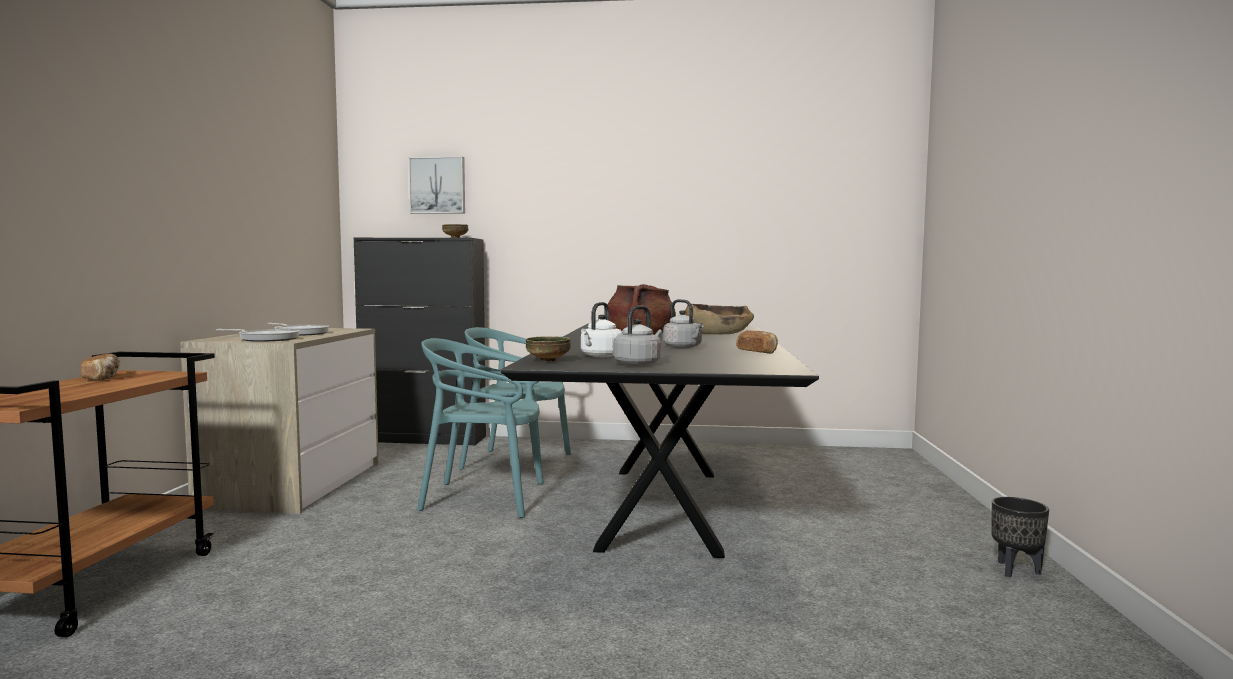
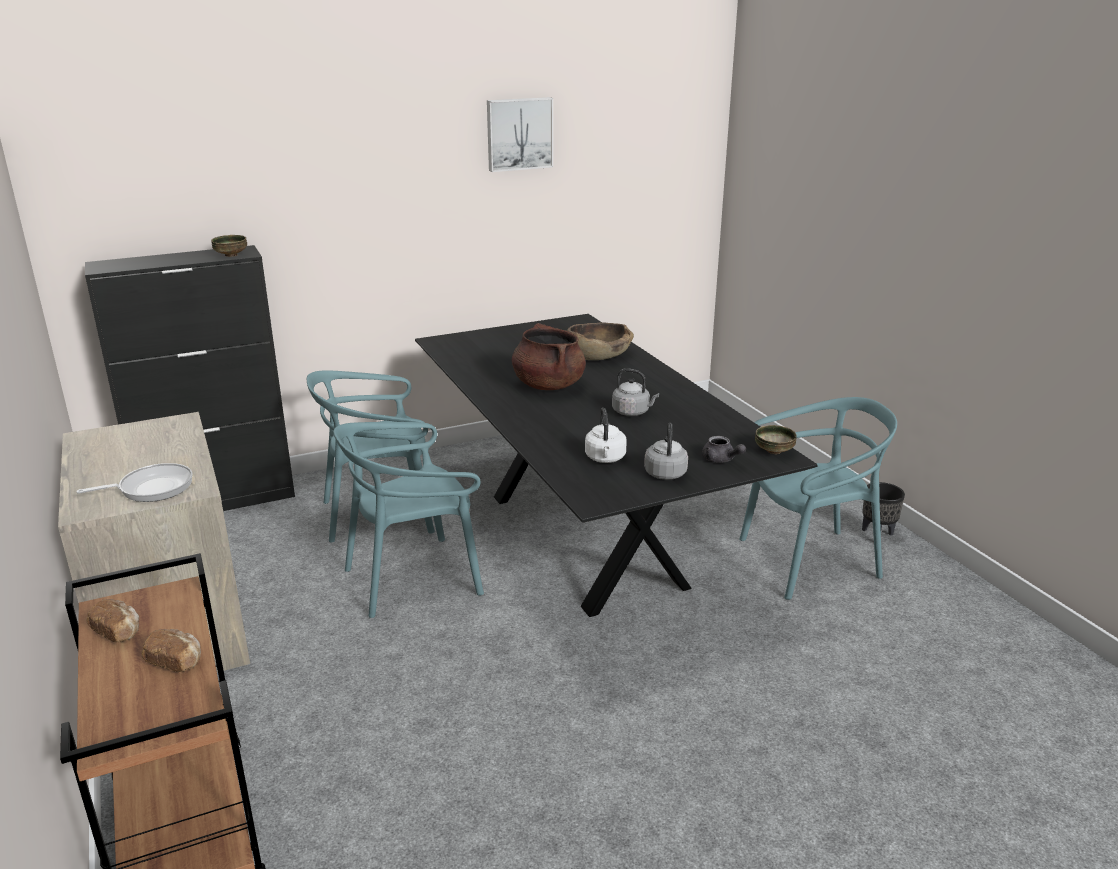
camera: 30 degrees left, 20 degrees up
frying pan [267,323,329,336] -> none
picture [408,156,465,214] -> picture moved to [487,97,553,172]
bowl [526,336,571,362] -> bowl moved to [755,425,797,454]
bread [736,331,778,354] -> bread moved to [141,629,201,672]
none -> grey teapot [702,436,746,463]
none -> turquoise chair [739,397,897,600]

